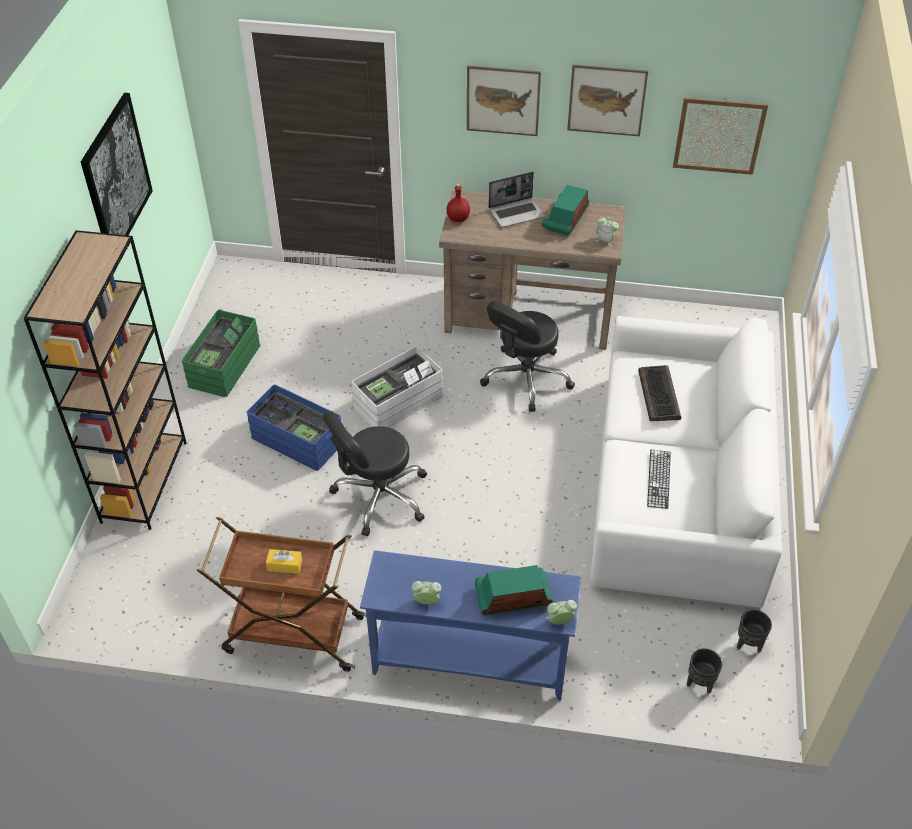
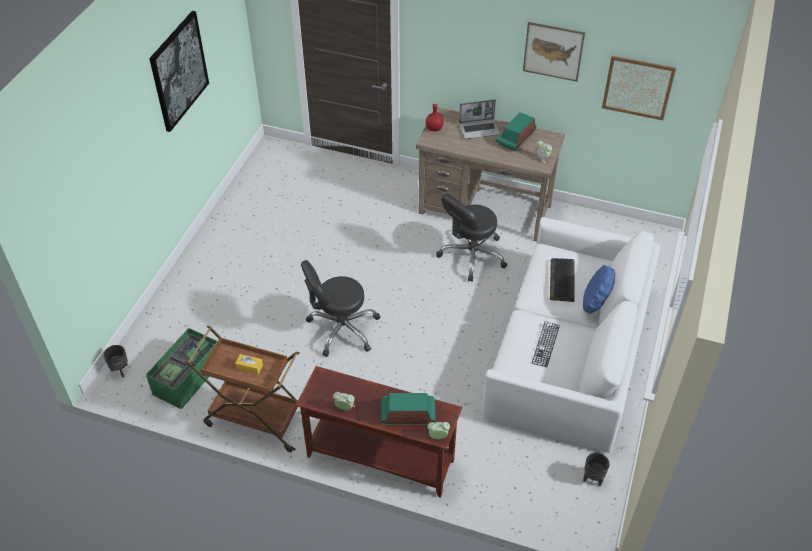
camera: 10 degrees right, 0 degrees up
beige bookcase [24,230,187,530] -> none
green storage box [182,310,260,397] -> green storage box moved to [146,328,217,409]
blue storage box [247,385,341,471] -> none
white storage box [351,346,443,427] -> none
blue console table [360,550,581,700] -> brown console table [296,366,462,498]
picture [467,65,541,136] -> none
black planter [687,648,722,694] -> black planter moved to [103,345,128,378]
none -> blue pillow [583,265,615,314]

